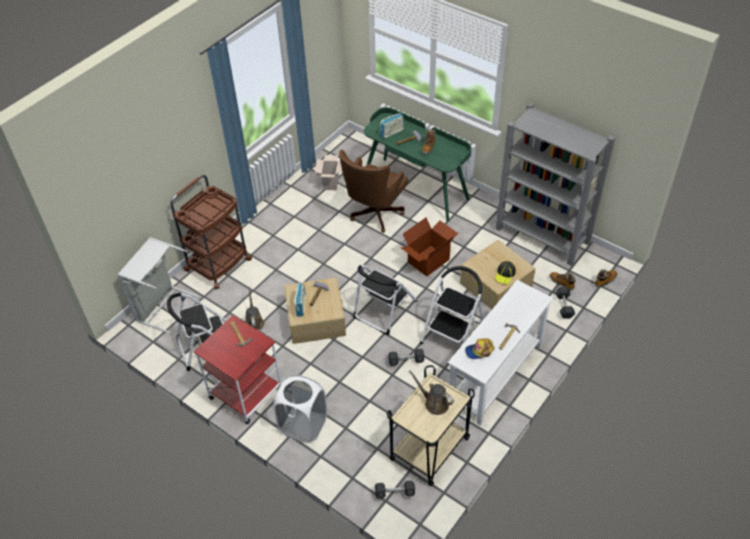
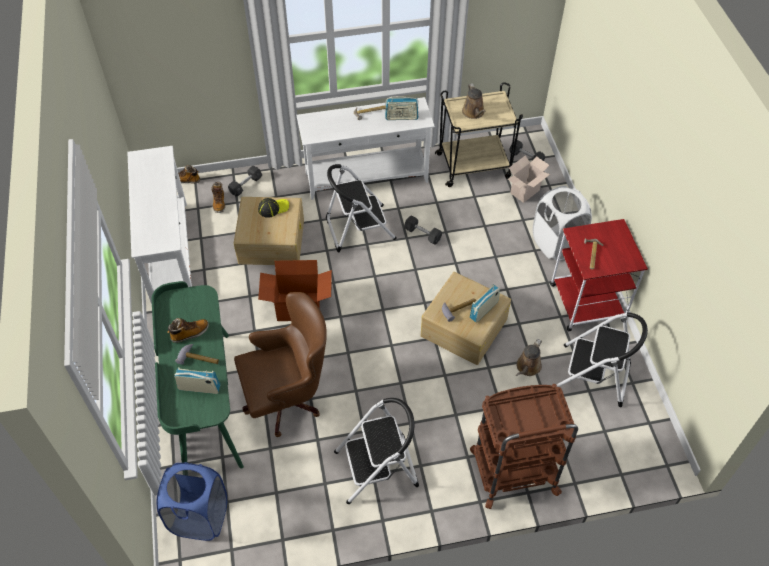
camera: 140 degrees left, 5 degrees up
grey laundry basket [118,237,200,334] -> none
cardboard box [315,155,342,190] -> cardboard box moved to [508,155,550,203]
step ladder [353,265,417,335] -> step ladder moved to [334,398,419,504]
cap [465,338,495,359] -> radio [385,96,419,120]
grey bookcase [496,102,615,266] -> white console table [127,146,192,305]
none -> blue laundry basket [156,462,227,541]

